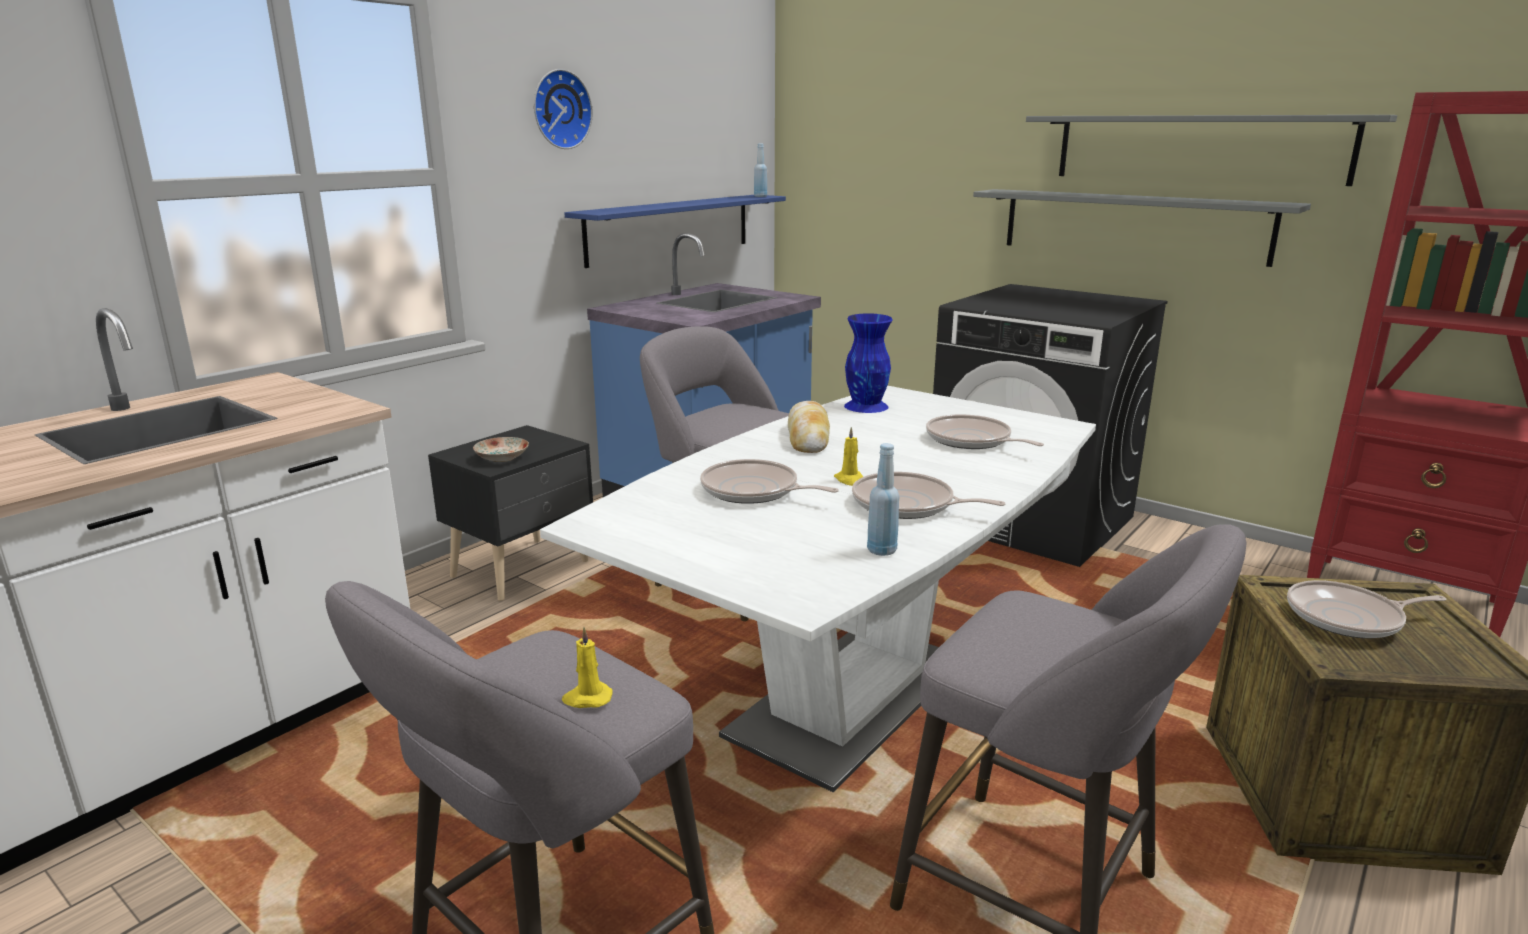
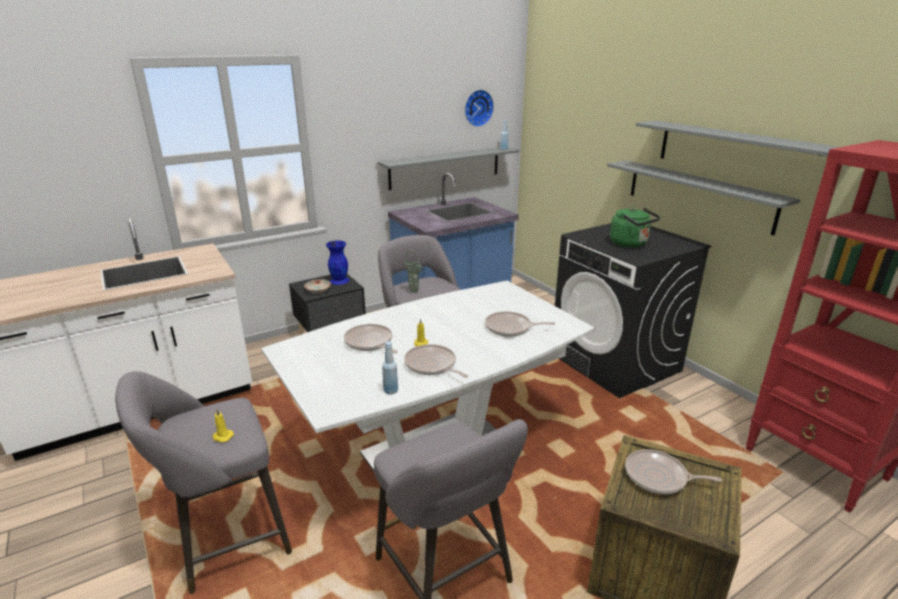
camera: 20 degrees right, 5 degrees up
wall clock [534,69,593,149] -> wall clock moved to [465,89,494,127]
blue shelf [564,195,786,268] -> grey shelf [377,147,519,190]
bread [788,401,830,453] -> none
blue vase [844,313,893,413] -> blue vase moved to [326,240,349,285]
frying pan [926,414,1044,449] -> frying pan turned 60 degrees counterclockwise [485,311,556,337]
none -> green vase [405,250,423,293]
none -> green kettle [610,208,660,248]

